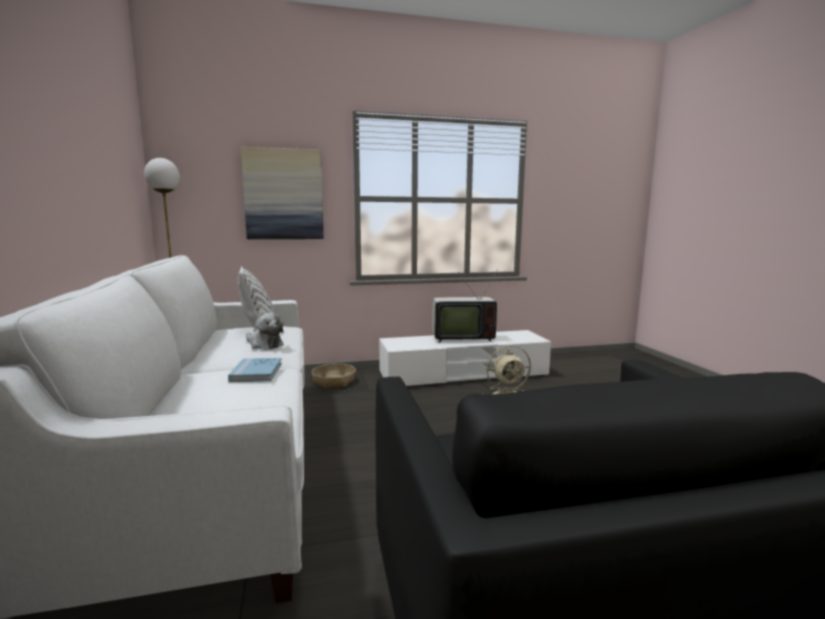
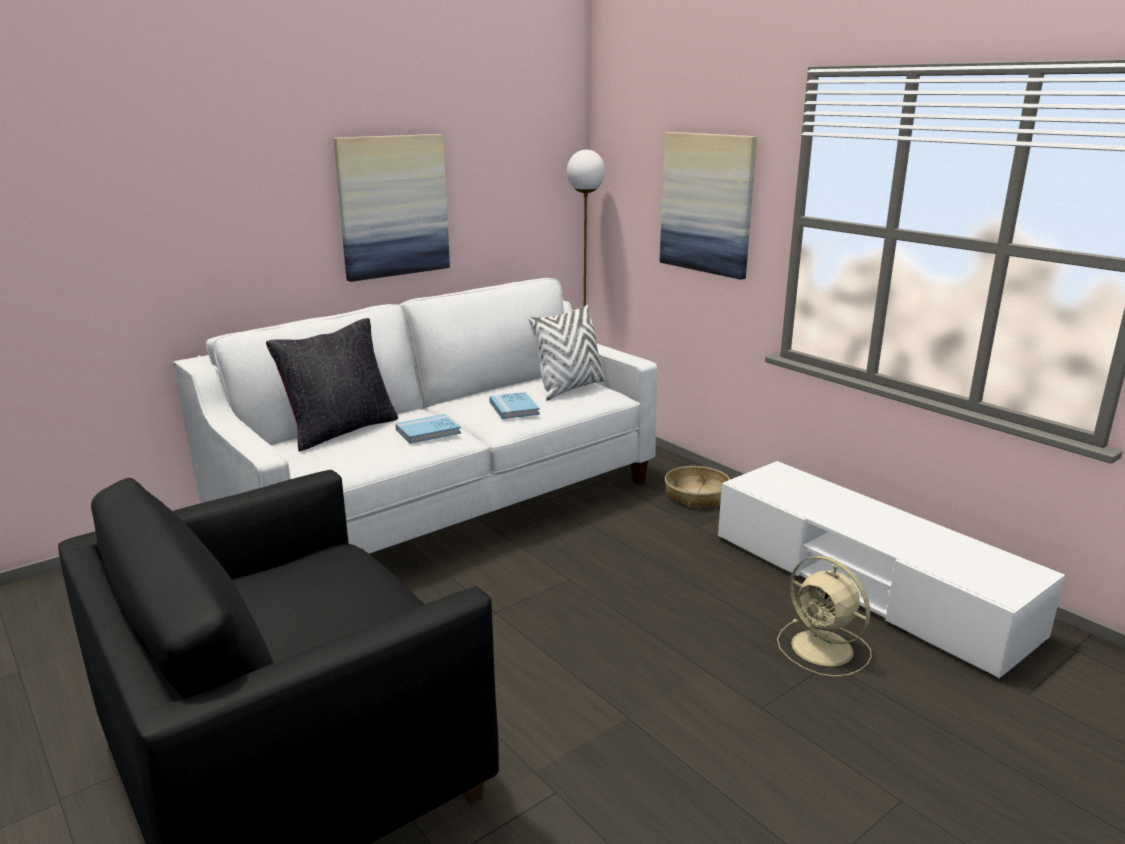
camera: 65 degrees right, 10 degrees up
plush toy [246,313,284,350] -> blue book [489,392,540,419]
television [432,271,497,342] -> none
none -> black pillow [266,318,398,452]
none -> picture [333,134,450,282]

